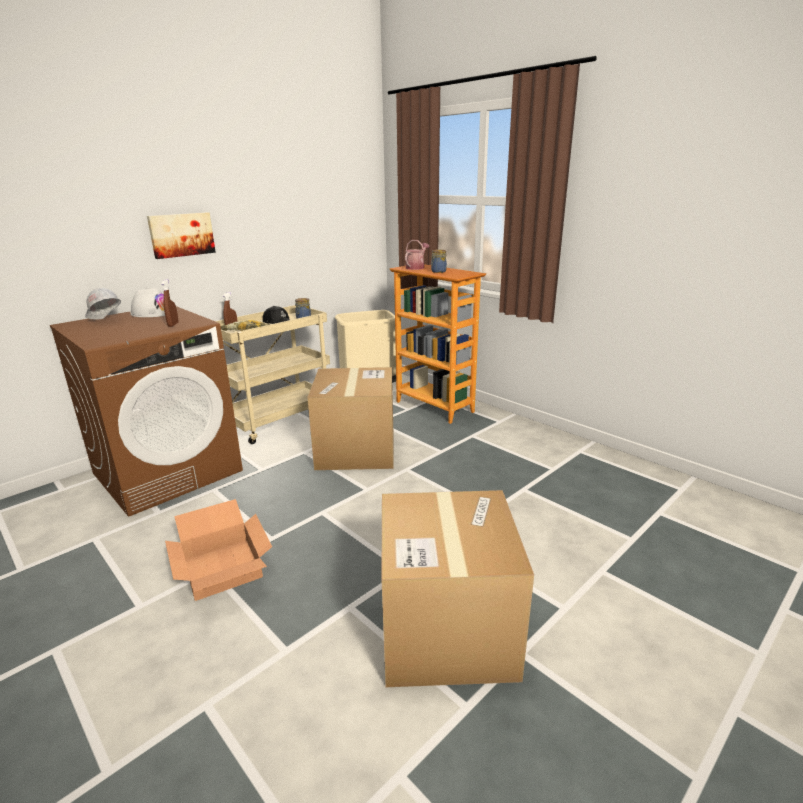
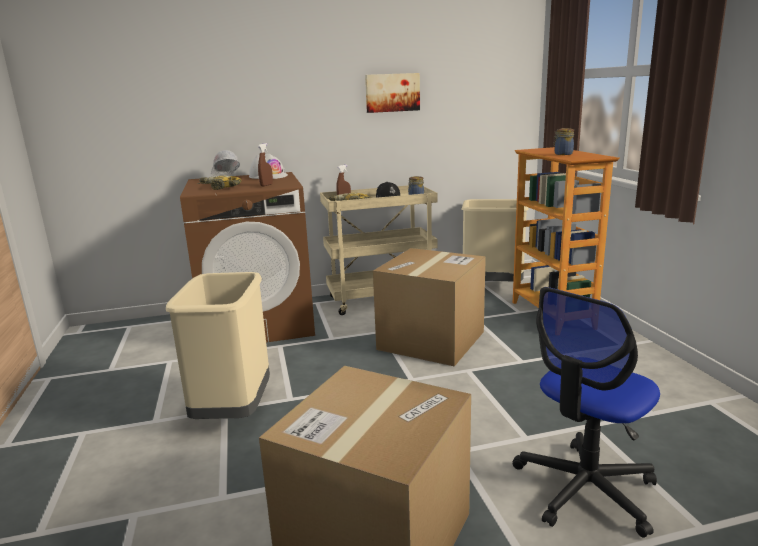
camera: 30 degrees right, 5 degrees down
picture [147,212,216,259] -> picture moved to [365,73,420,113]
cardboard box [165,499,272,601] -> beige trash can [166,272,270,419]
watering can [405,240,429,270] -> none
none -> power drill [197,175,242,190]
none -> office chair [512,287,660,538]

